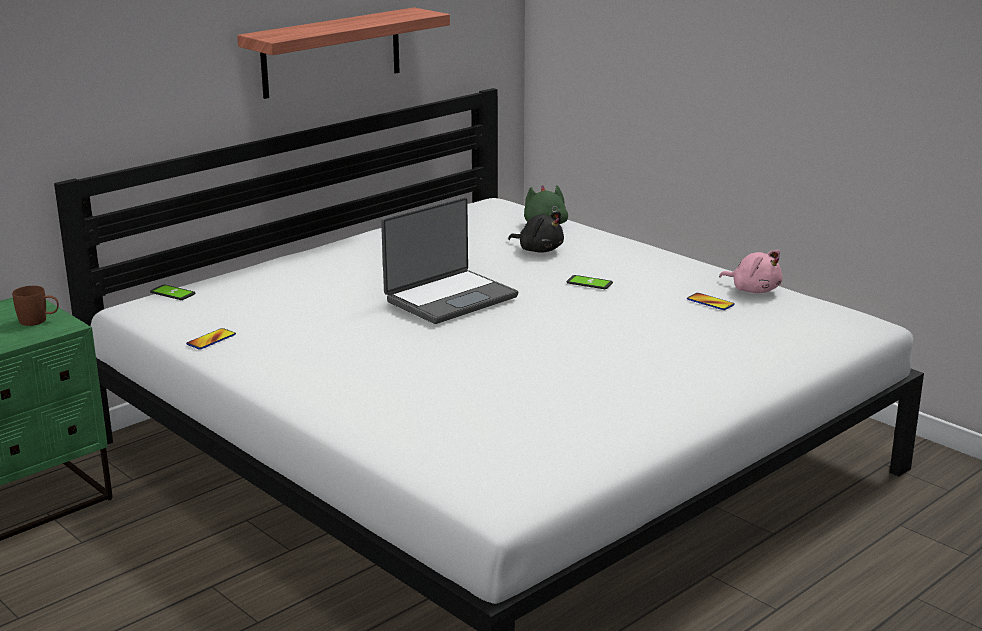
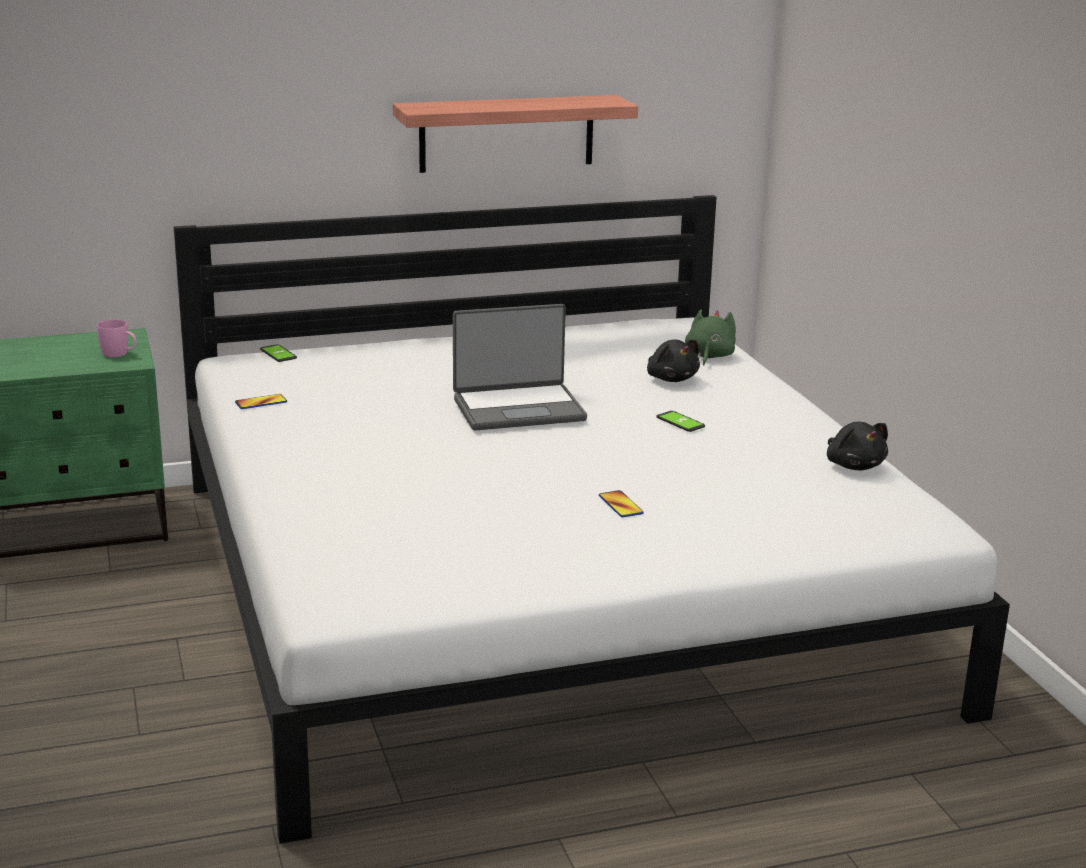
camera: 25 degrees right, 0 degrees up
brown mug [12,286,59,326] -> pink mug [97,319,137,357]
phone [687,293,735,310] -> phone moved to [599,490,644,517]
pink plush toy [719,250,782,293] -> black plush toy [827,422,888,470]

